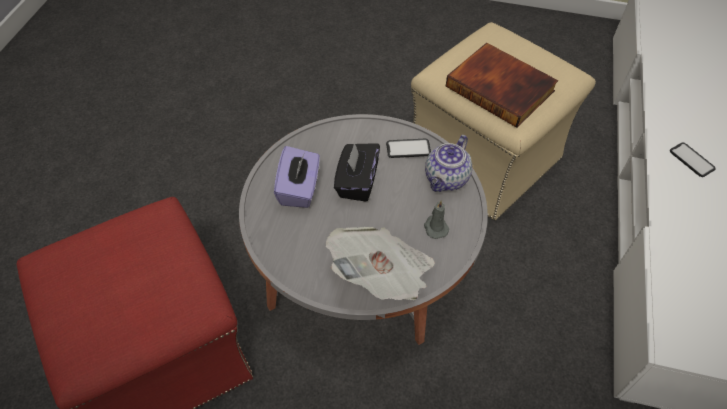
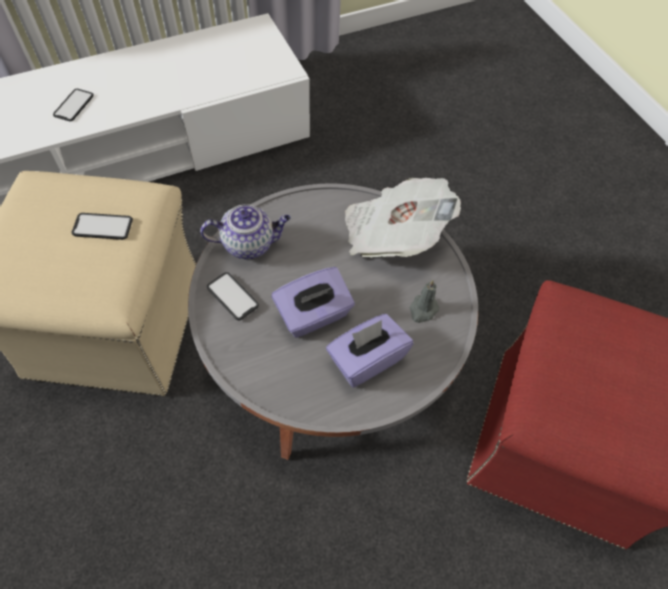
camera: 130 degrees left, 5 degrees up
black tissue box [334,142,380,202] -> purple tissue box [272,267,355,338]
grey candle [424,200,450,239] -> grey candle moved to [410,280,439,323]
book [446,43,558,128] -> phone [72,213,133,240]

